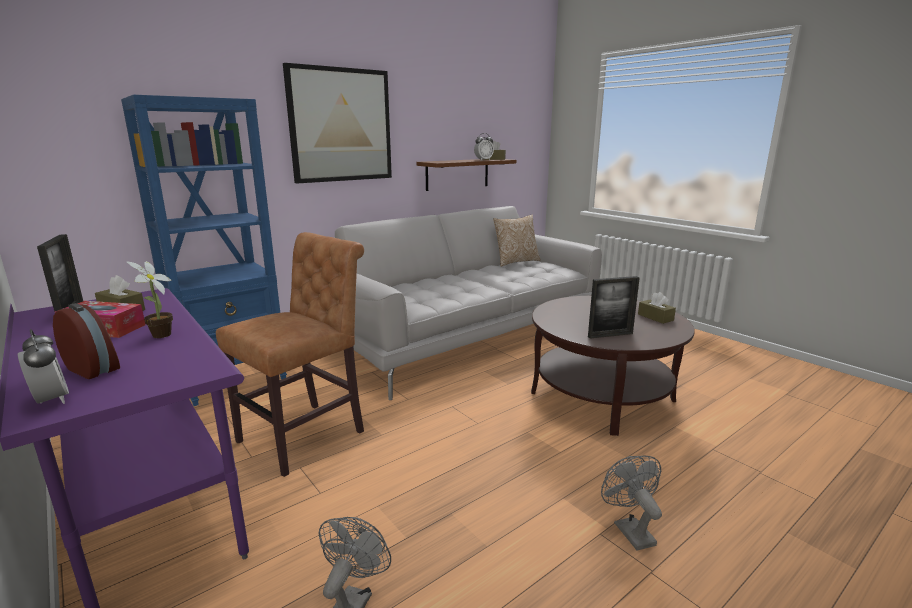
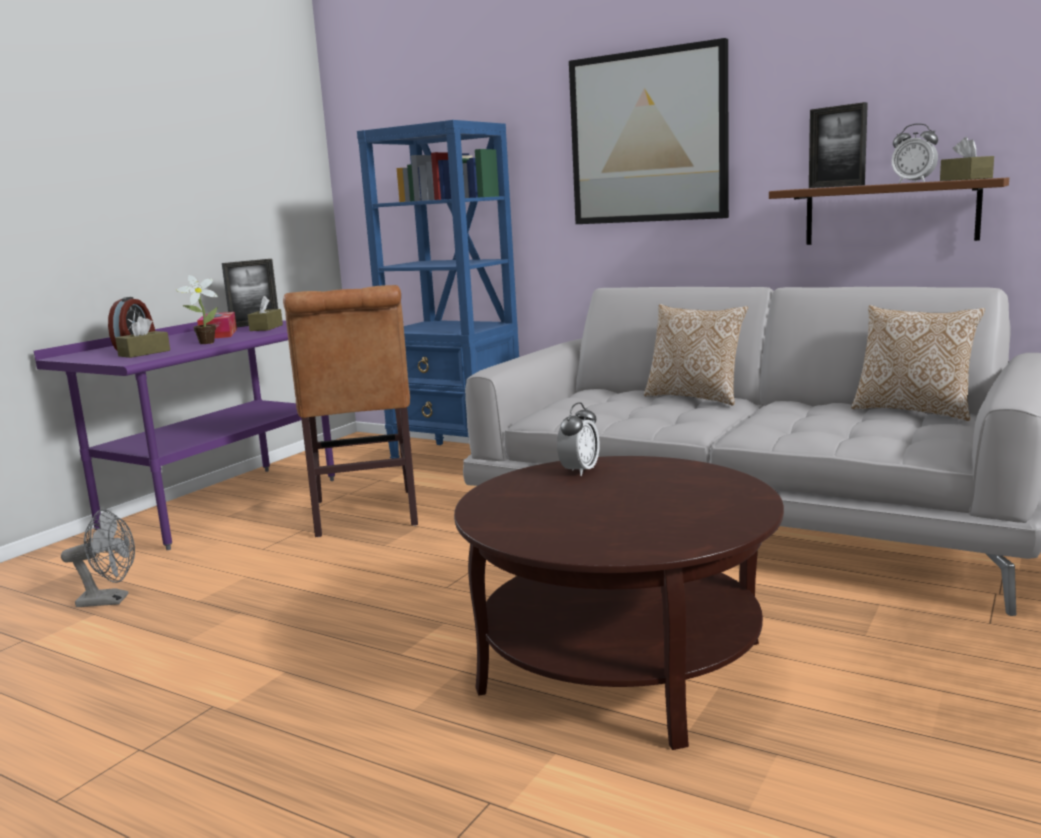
camera: 70 degrees right, 5 degrees down
alarm clock [18,329,69,404] -> alarm clock moved to [557,402,600,476]
brown chair [216,232,364,477] -> brown chair turned 60 degrees clockwise [283,285,418,537]
picture frame [588,276,640,339] -> picture frame moved to [809,102,868,188]
grey fan [601,455,662,551] -> none
brown tissue box [638,292,676,324] -> brown tissue box moved to [115,316,170,358]
none -> pillow [644,304,748,406]

